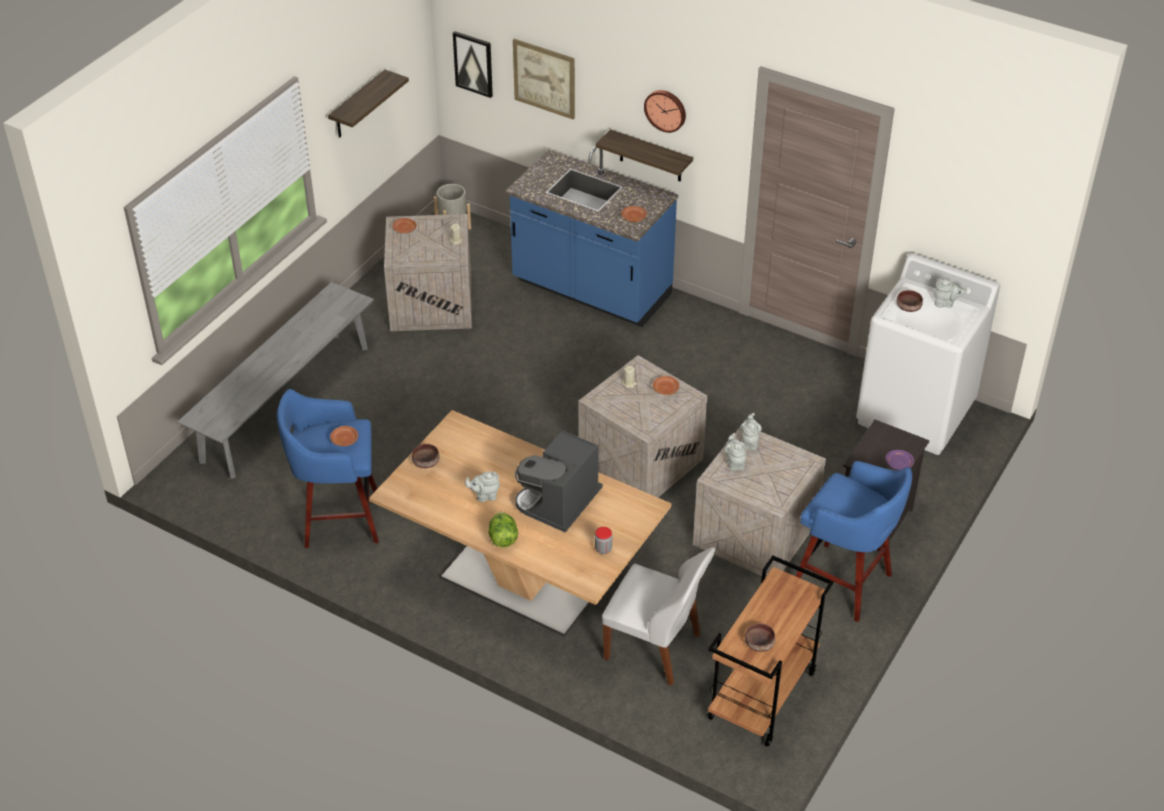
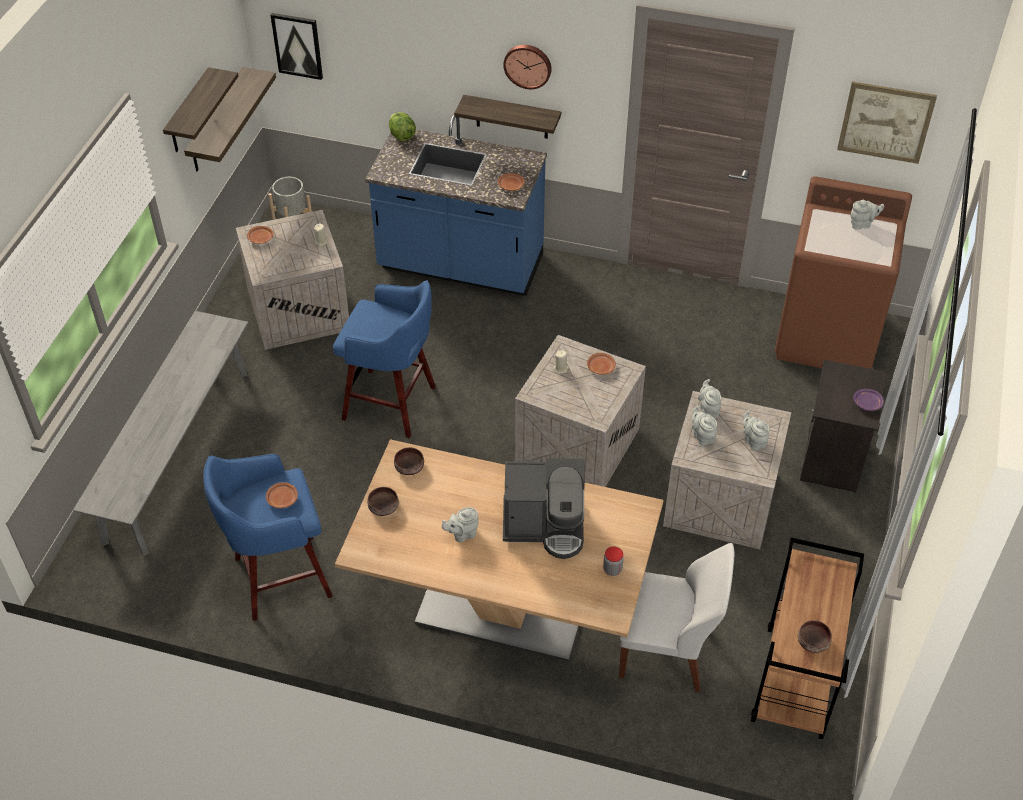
camera: 15 degrees left, 5 degrees up
lettuce [488,512,518,548] -> lettuce moved to [389,112,416,142]
picture [513,39,575,120] -> picture moved to [837,82,937,164]
coffee machine [515,430,603,532] -> coffee machine turned 105 degrees counterclockwise [503,458,585,559]
blue stool [796,461,912,622] -> blue stool moved to [333,280,436,438]
white washing machine [856,253,1000,455] -> brown washing machine [775,176,912,369]
brown bowl [897,290,923,312] -> brown bowl moved to [394,447,424,475]
none -> shelf [184,67,276,171]
none -> grey teapot [743,410,770,450]

